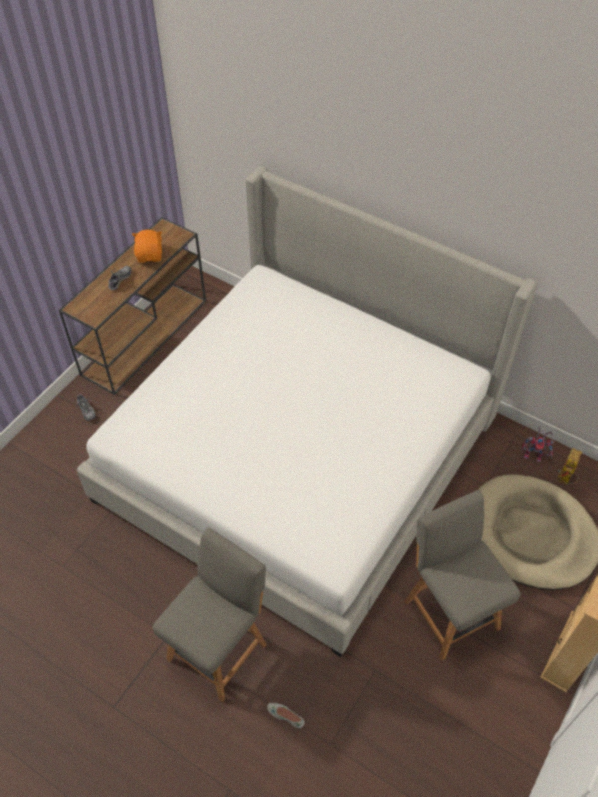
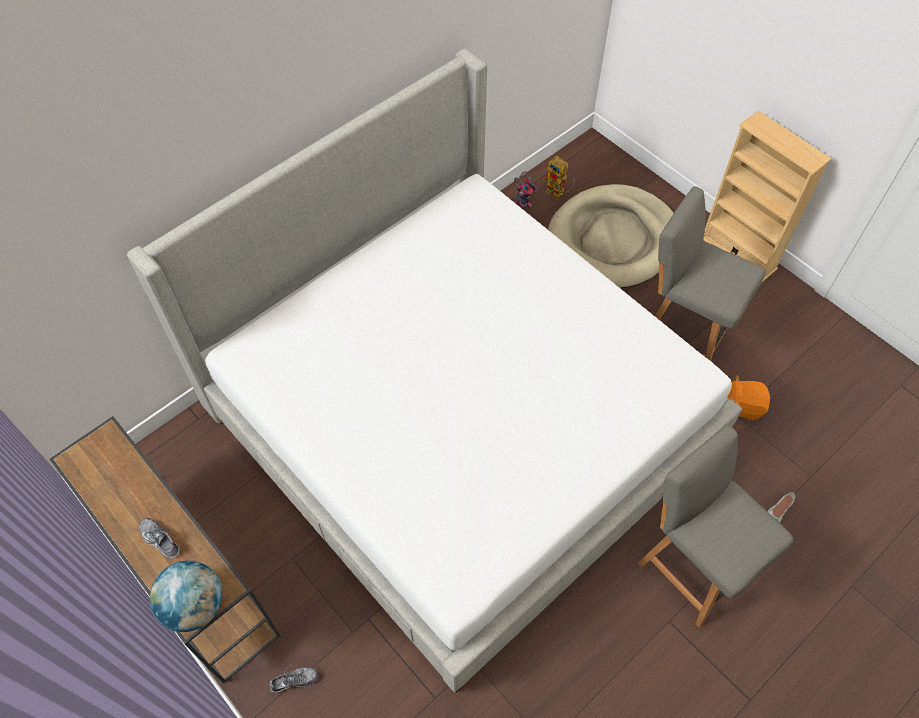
camera: 75 degrees left, 5 degrees up
orange plush toy [132,230,162,263] -> orange plush toy moved to [727,375,770,420]
grey chair [405,490,520,661] -> grey chair turned 45 degrees clockwise [655,186,766,361]
none -> globe [150,560,222,632]

